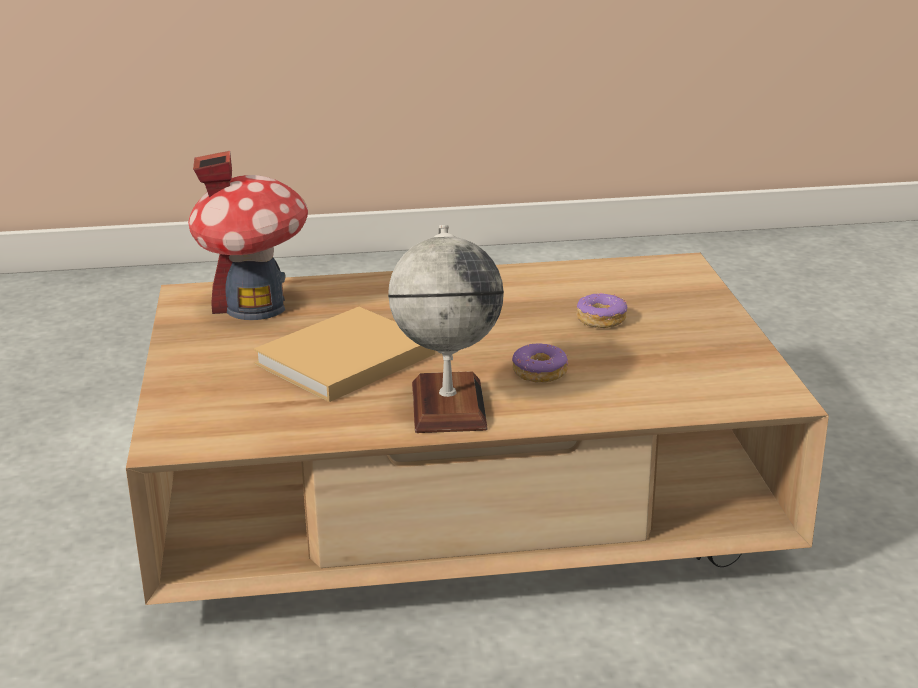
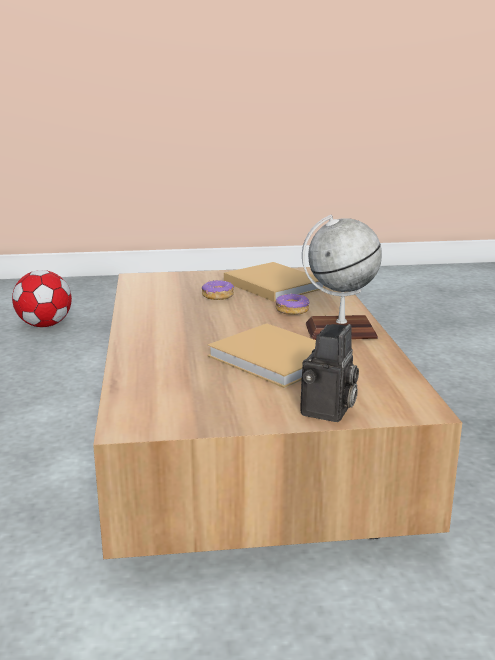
camera: 90 degrees left, 5 degrees down
toy house [188,151,308,320] -> none
none -> football [12,270,72,327]
none -> beige book [224,262,325,302]
none -> camera [300,324,359,422]

